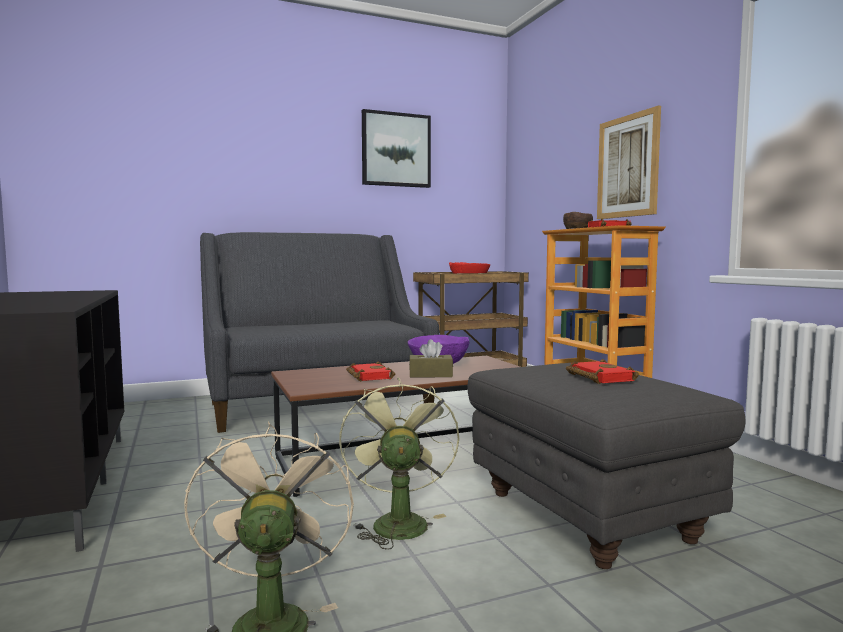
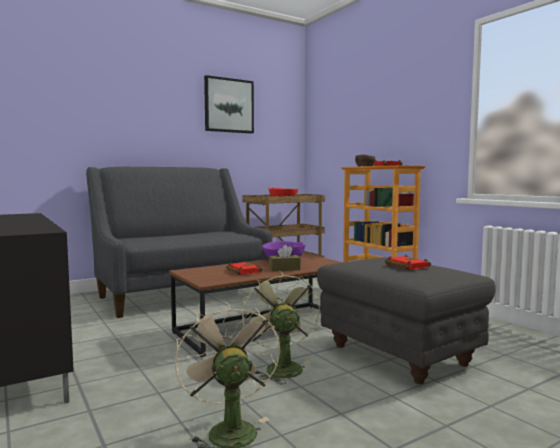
camera: 10 degrees left, 0 degrees up
picture [597,105,661,219] -> none

